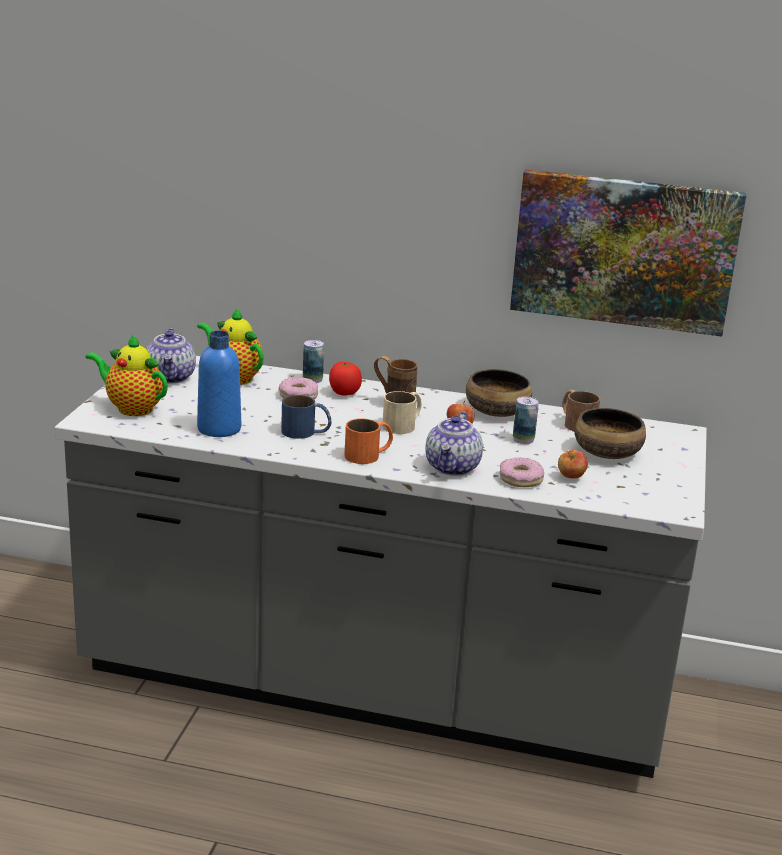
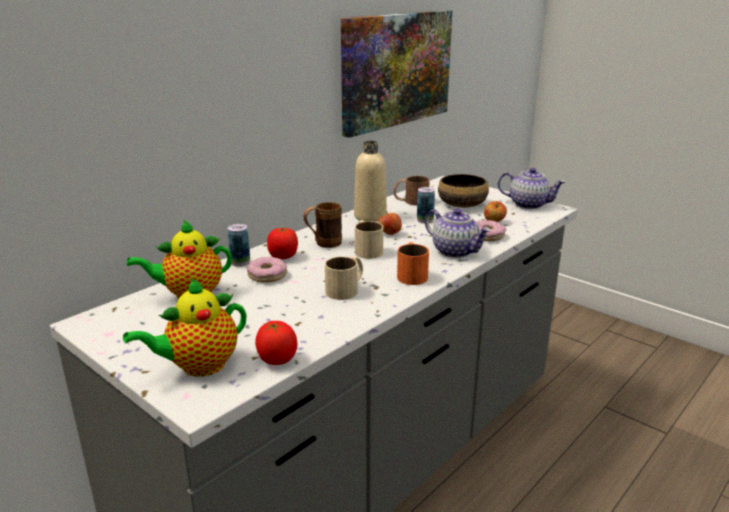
camera: 60 degrees left, 0 degrees up
teapot [146,328,196,384] -> teapot moved to [498,168,565,209]
blue bottle [197,331,241,437] -> none
blue mug [281,395,331,439] -> beige mug [325,256,363,300]
bowl [466,369,532,417] -> beige bottle [354,141,387,222]
none -> tomato [255,321,297,365]

